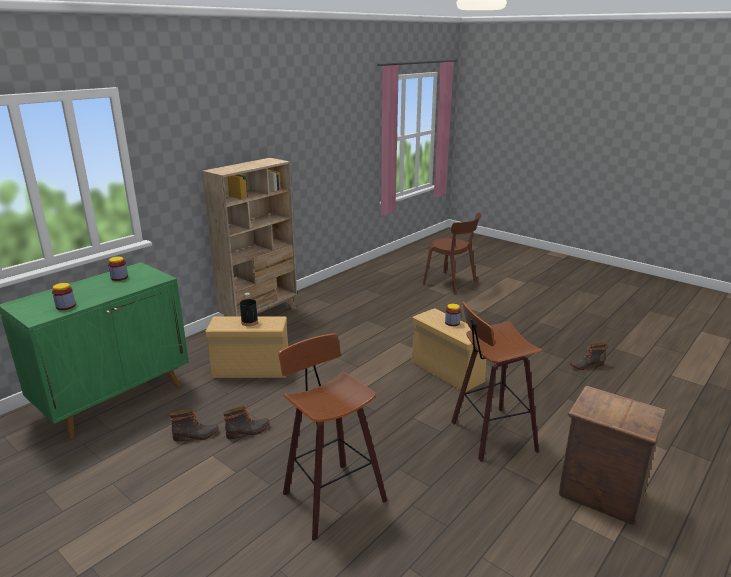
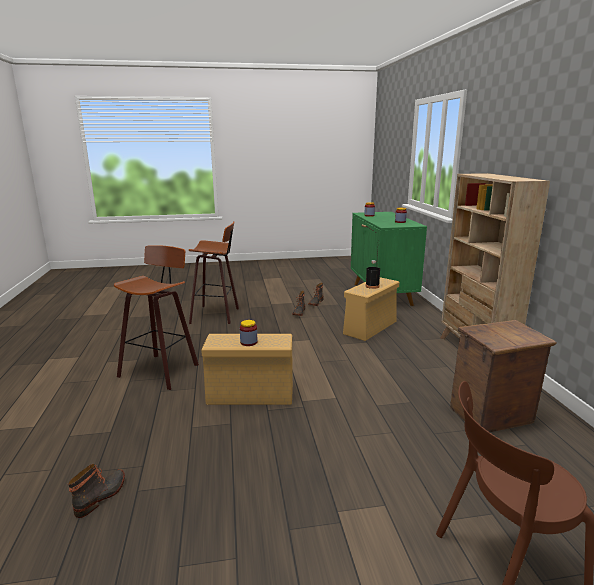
camera: 130 degrees right, 5 degrees down
crate [559,386,666,525] -> crate moved to [450,320,557,432]

